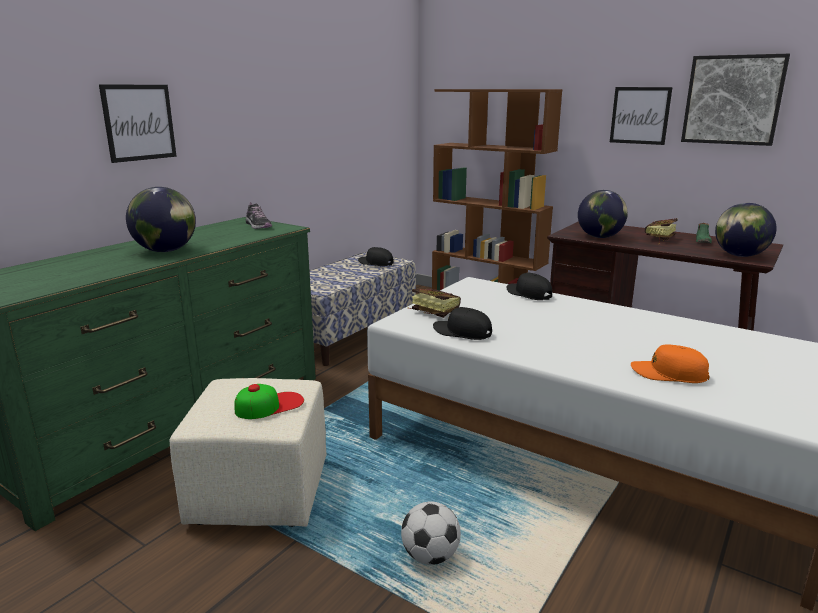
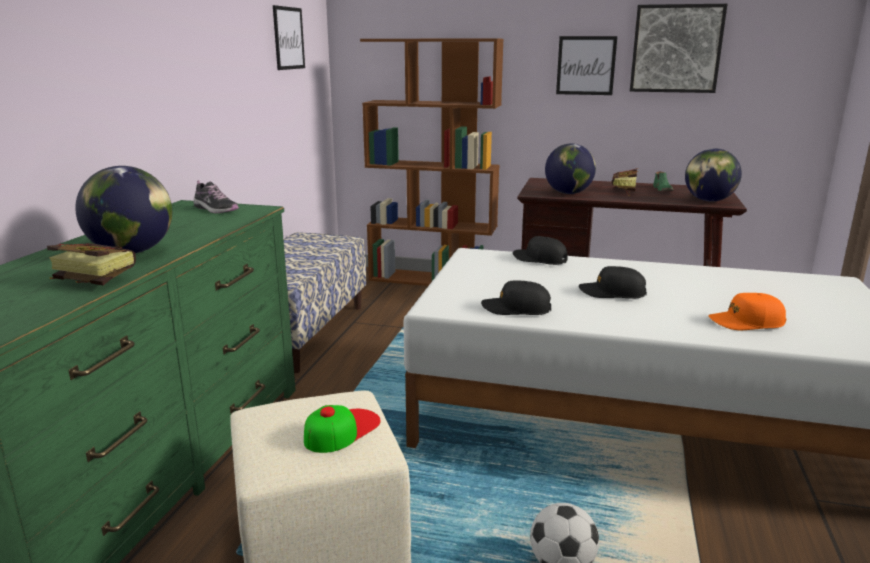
camera: 20 degrees left, 0 degrees up
picture [99,84,177,163] -> picture moved to [273,5,305,70]
black cap [358,247,394,266] -> black cap moved to [579,266,647,298]
book [407,289,461,318] -> book moved to [47,243,136,285]

